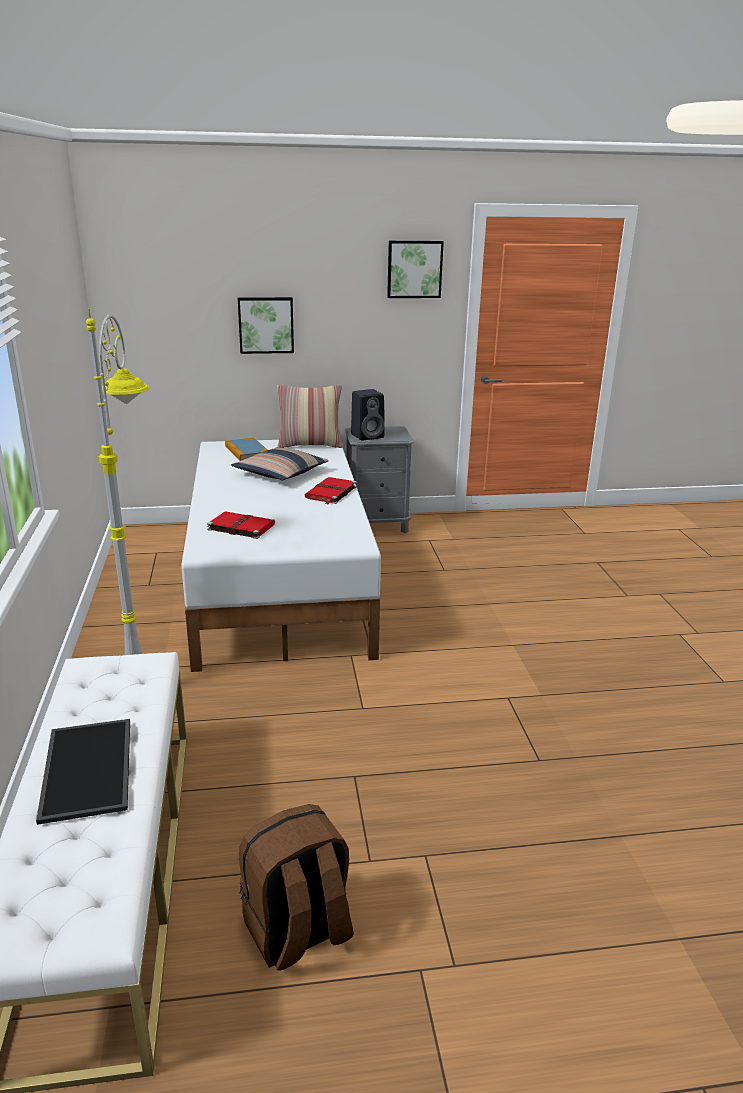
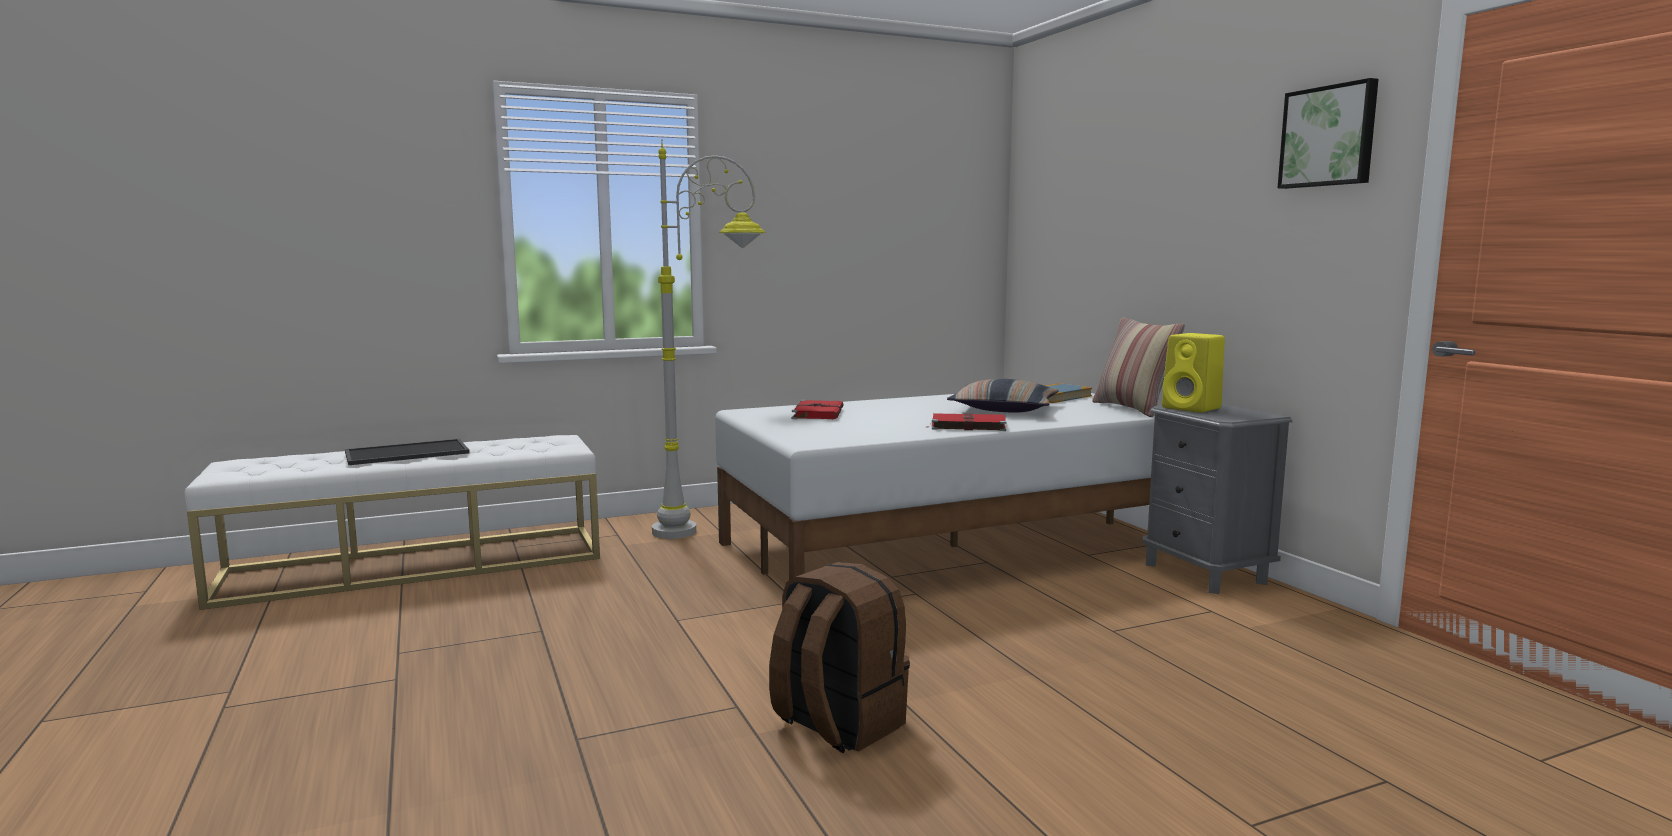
camera: 75 degrees right, 15 degrees down
picture [238,297,294,354] -> none
brown backpack [239,804,354,971] -> brown backpack moved to [769,562,910,753]
black speaker [351,389,385,441] -> yellow speaker [1162,333,1225,413]

